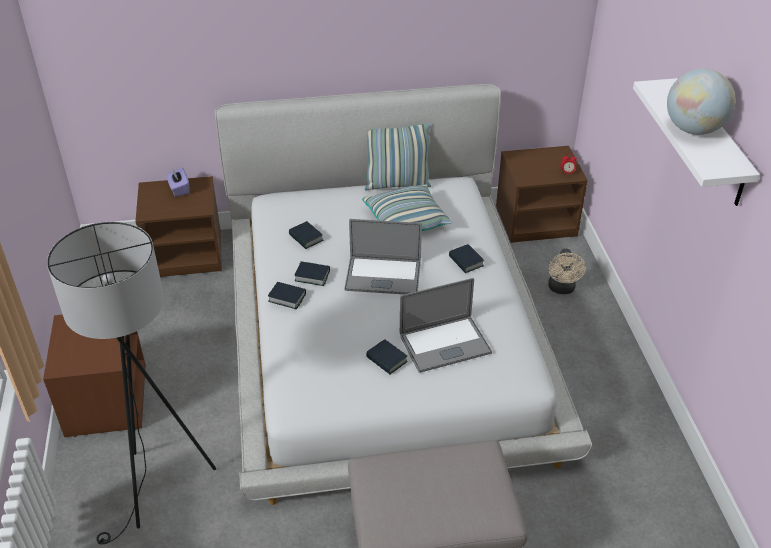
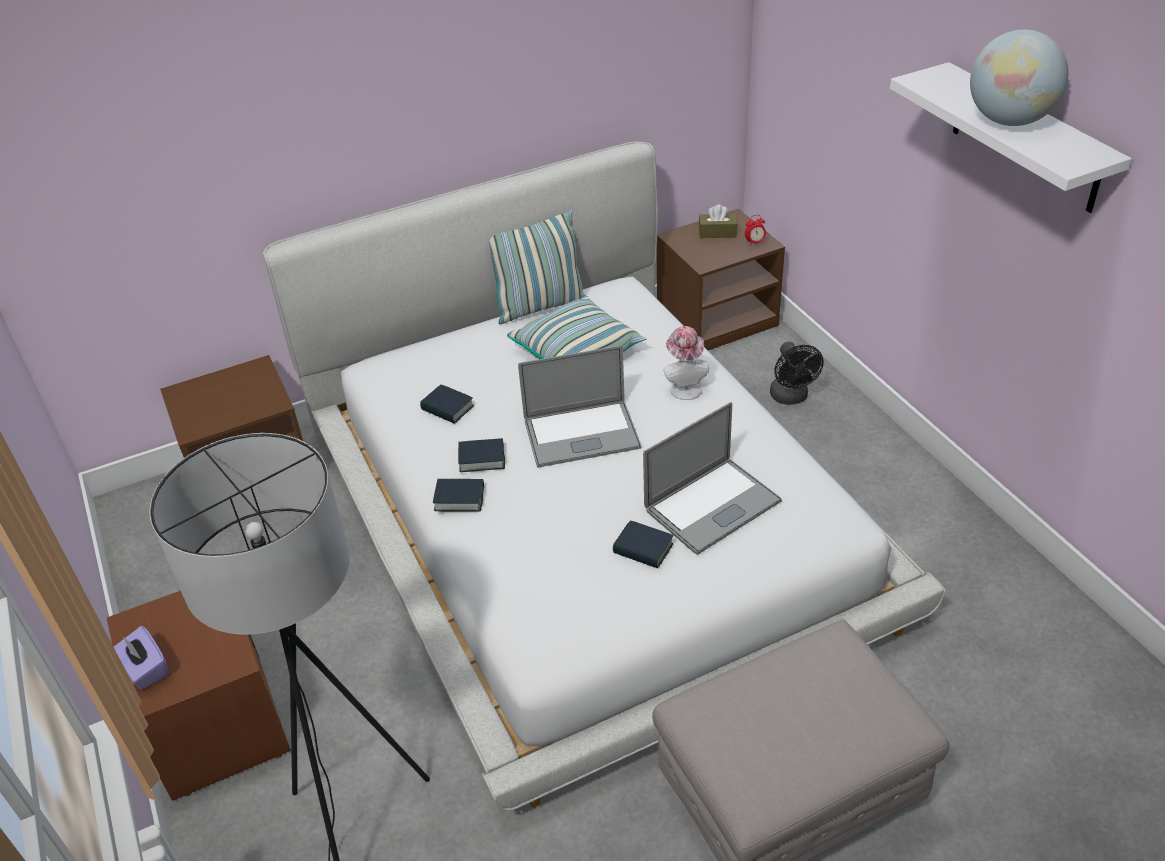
camera: 15 degrees left, 0 degrees up
purple tissue box [167,168,190,197] -> purple tissue box moved to [114,626,169,690]
book [449,244,484,273] -> hat [663,326,709,400]
beige fan [548,249,586,294] -> black fan [770,342,824,405]
none -> brown tissue box [699,204,737,238]

